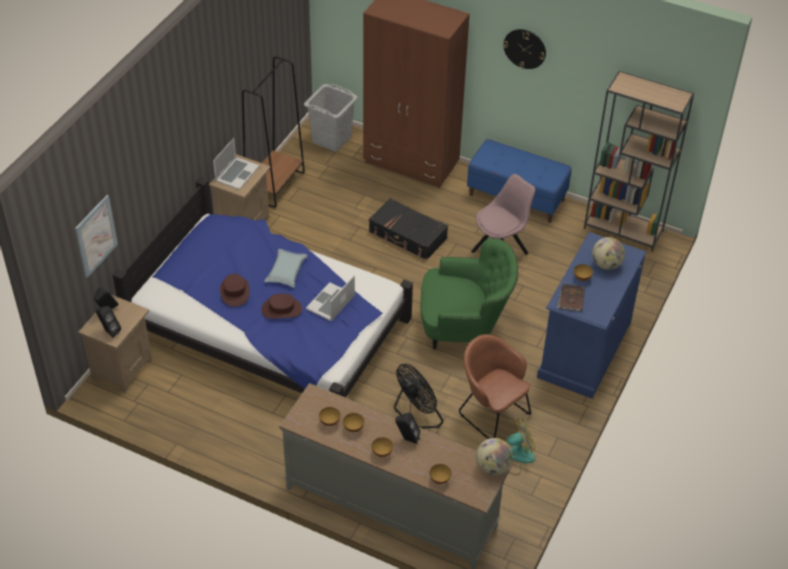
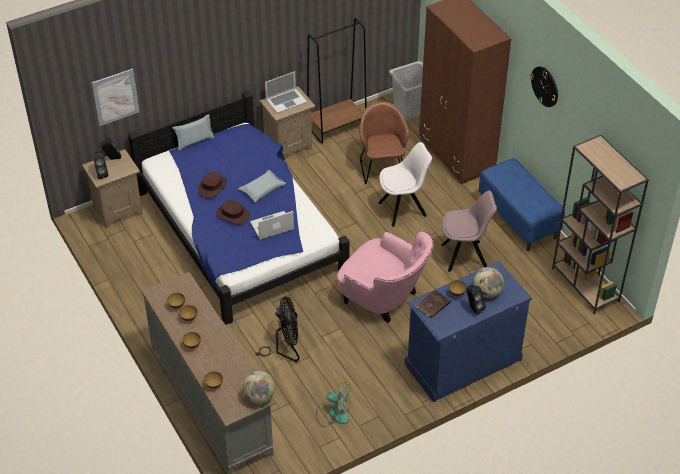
camera: 35 degrees right, 0 degrees up
black suitcase [369,198,448,260] -> white chair [378,142,432,227]
black speaker [395,413,420,444] -> black speaker moved to [466,286,486,315]
green armchair [420,238,518,349] -> pink armchair [337,231,434,323]
brown armchair [459,334,531,439] -> brown armchair moved to [359,101,410,184]
none -> blue pillow [172,114,214,151]

